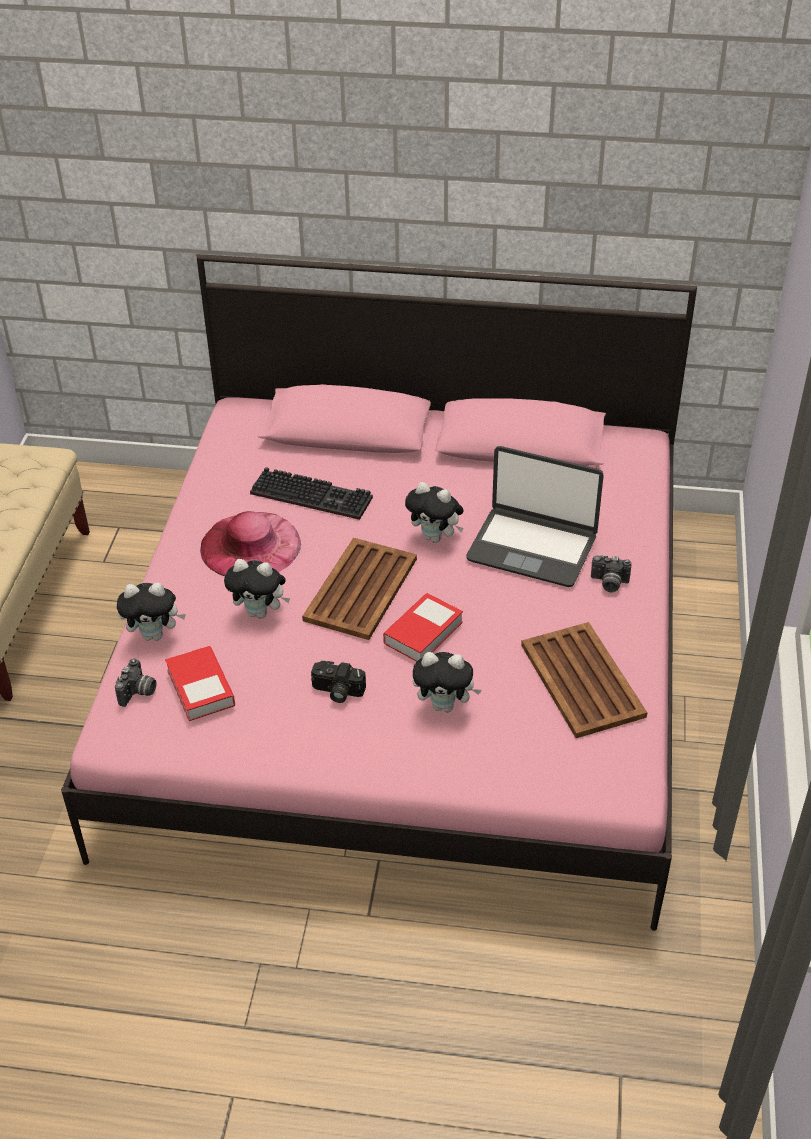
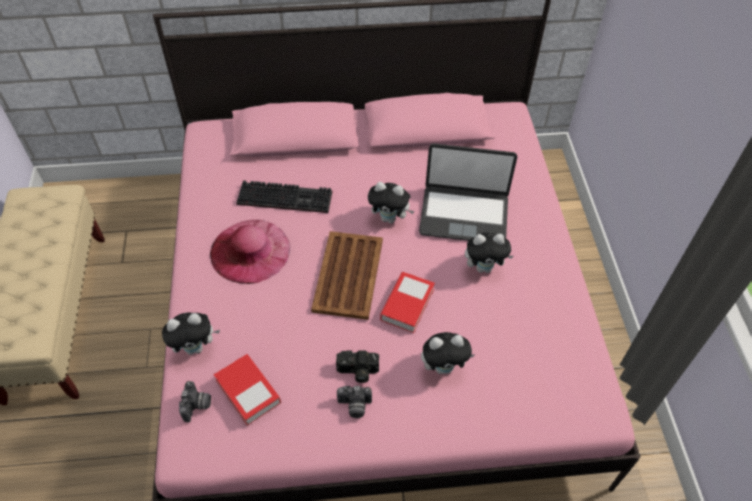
camera: 15 degrees left, 10 degrees up
plush toy [224,559,290,619] -> plush toy moved to [465,232,513,273]
brown tray [521,622,647,738] -> none
camera [591,555,631,592] -> camera moved to [337,386,372,418]

